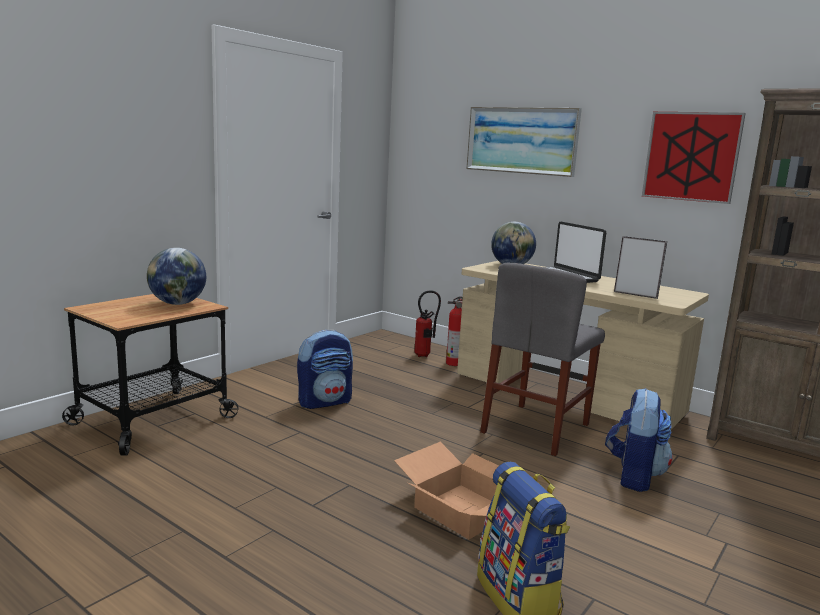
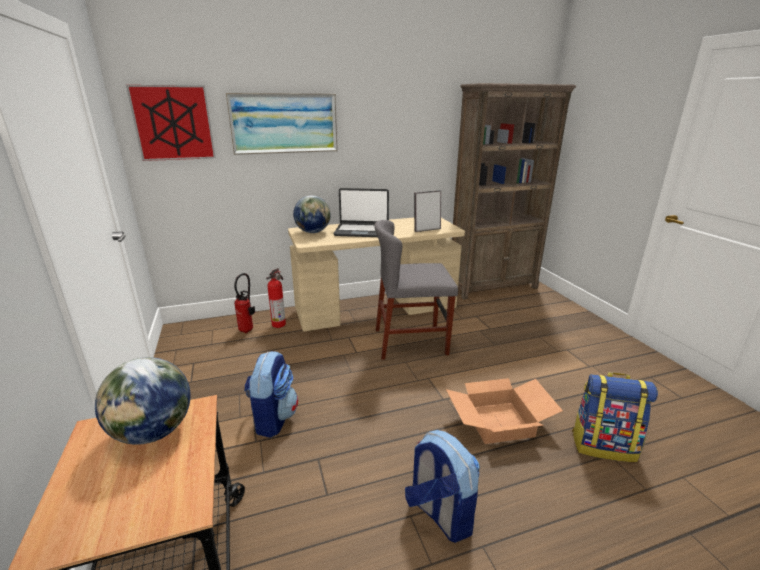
camera: 55 degrees left, 10 degrees up
grey chair [480,262,605,456] -> grey chair turned 105 degrees clockwise [374,220,458,360]
backpack [605,388,673,492] -> backpack moved to [405,430,480,543]
picture [642,112,746,204] -> picture moved to [126,85,216,161]

